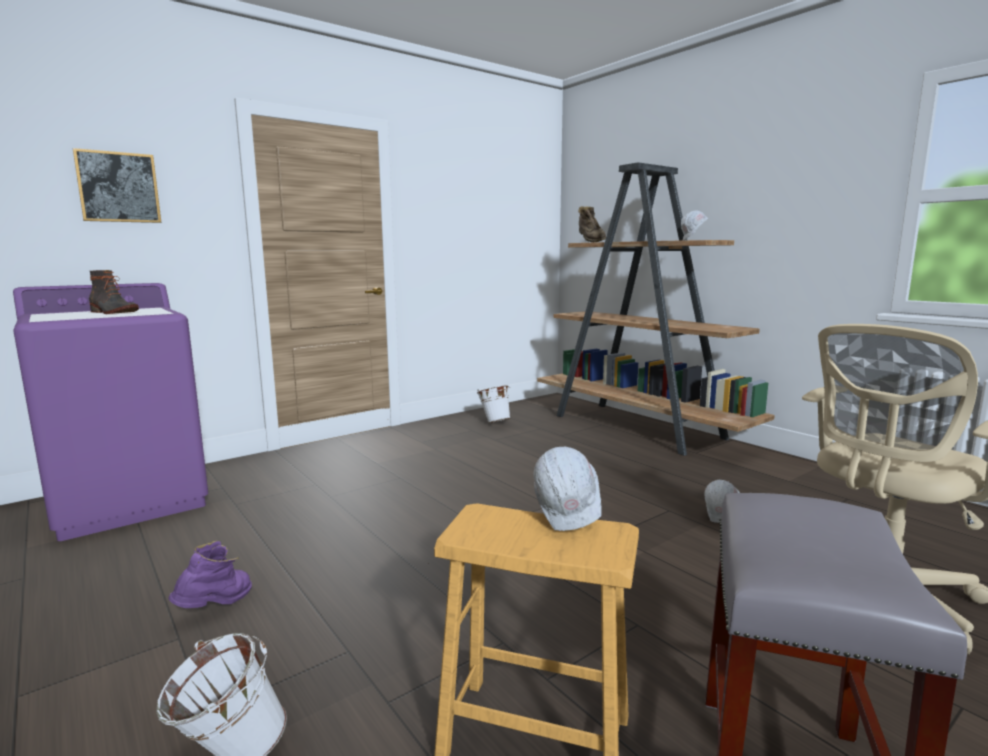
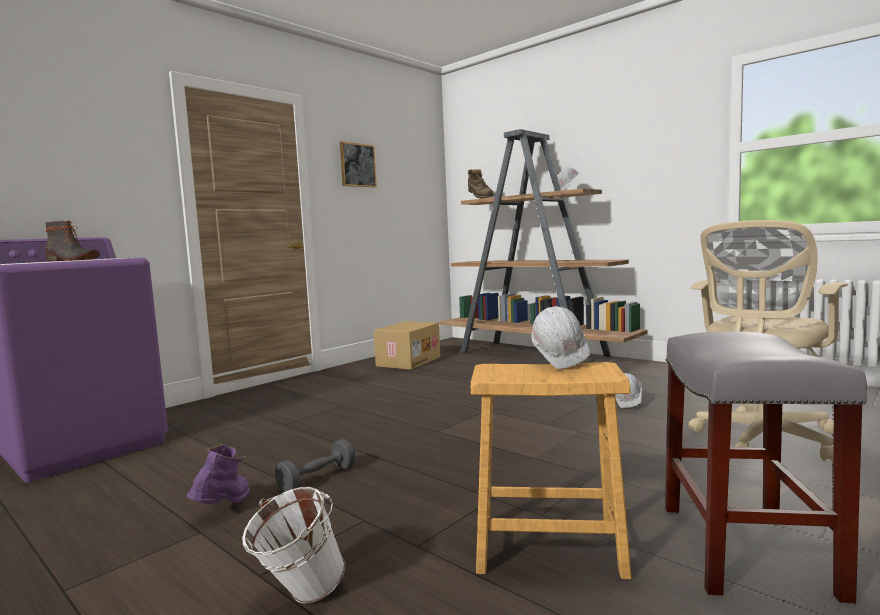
camera: 10 degrees left, 5 degrees down
picture [73,148,161,223] -> picture moved to [340,141,377,188]
white bucket [477,385,511,423] -> cardboard box [374,321,440,370]
none -> grey dumbbell [275,439,355,492]

